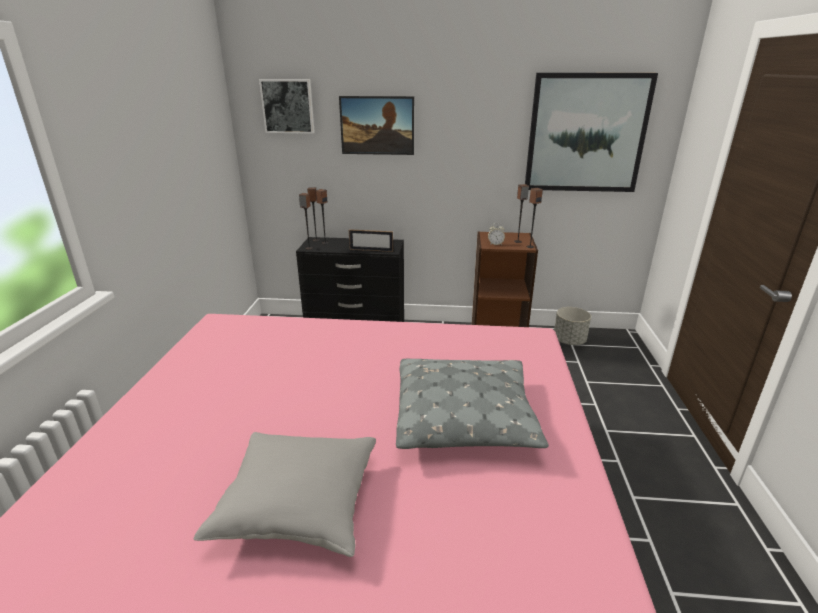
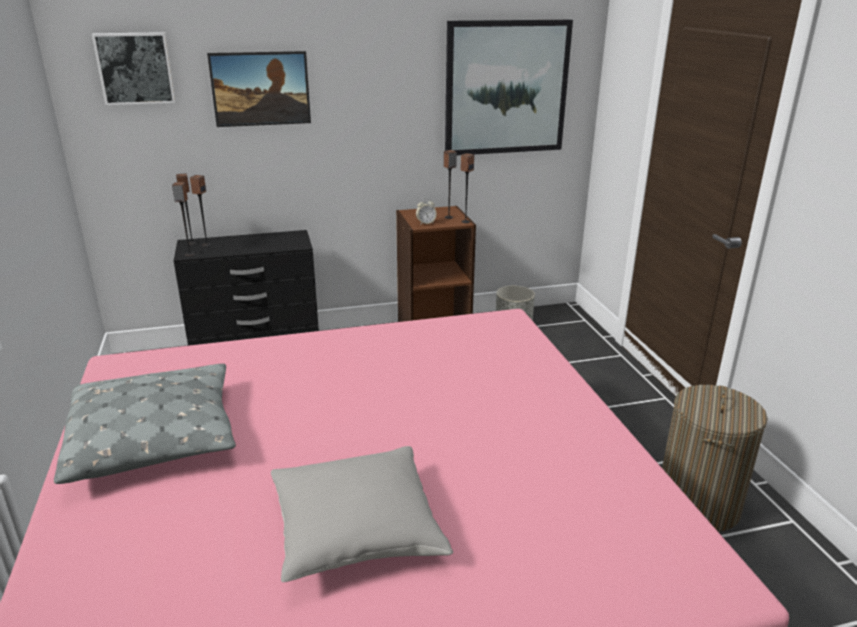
camera: 20 degrees left, 0 degrees up
picture frame [349,229,393,252] -> none
grey pillow [396,359,549,449] -> grey pillow moved to [54,364,236,484]
none -> laundry basket [662,385,768,532]

